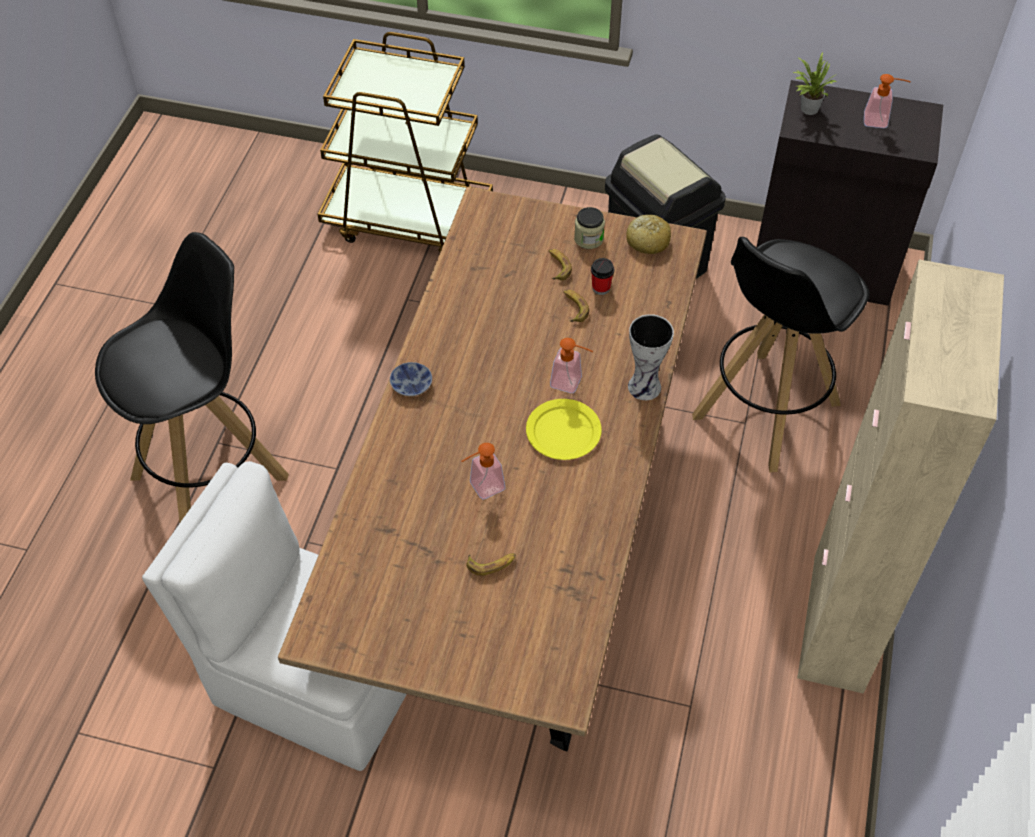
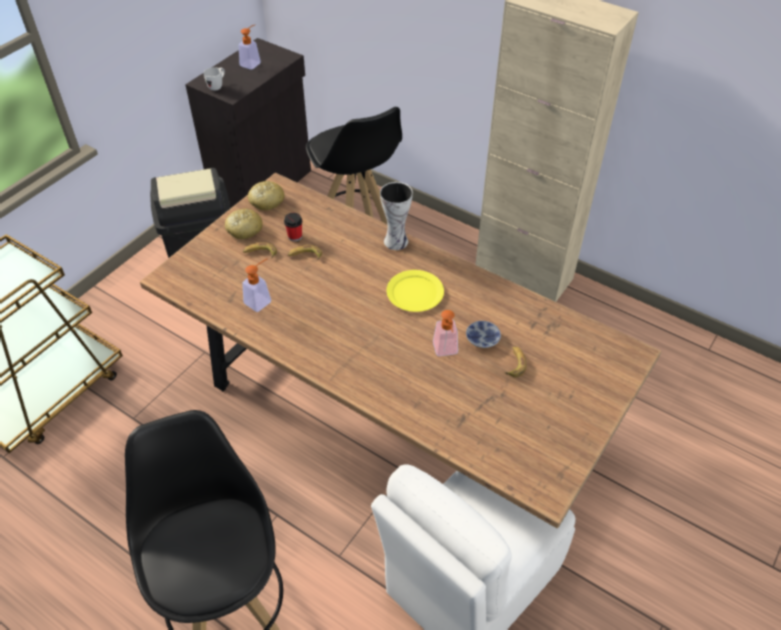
camera: 70 degrees left, 5 degrees down
bowl [390,362,432,396] -> bowl moved to [466,321,501,348]
soap dispenser [550,338,593,393] -> soap dispenser moved to [242,259,271,312]
jar [574,207,605,249] -> bread [225,208,263,239]
potted plant [793,51,837,115] -> white mug [203,67,225,91]

